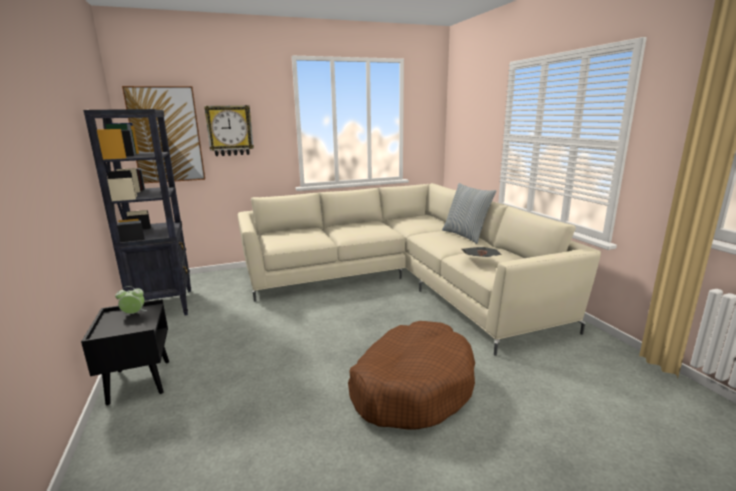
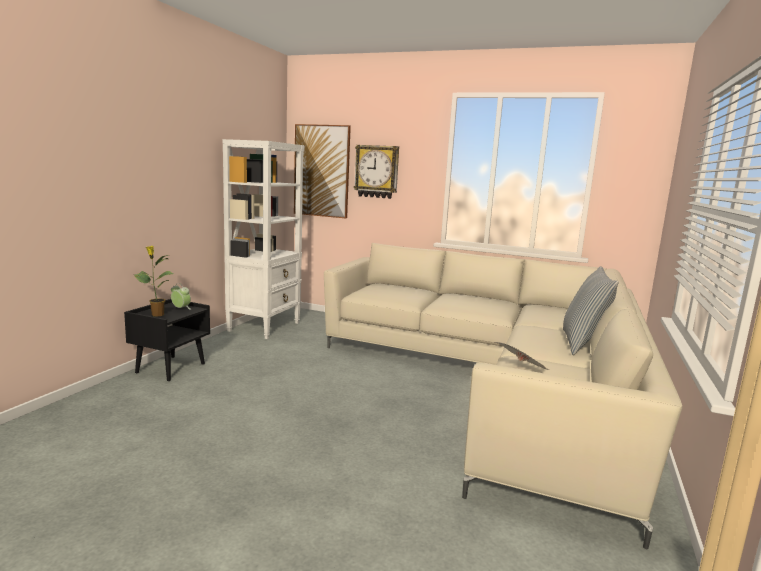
camera: 40 degrees right, 5 degrees down
black bookcase [83,109,191,316] -> white bookcase [223,139,304,339]
brown dog bed [348,321,475,429] -> none
none -> potted plant [134,246,174,317]

